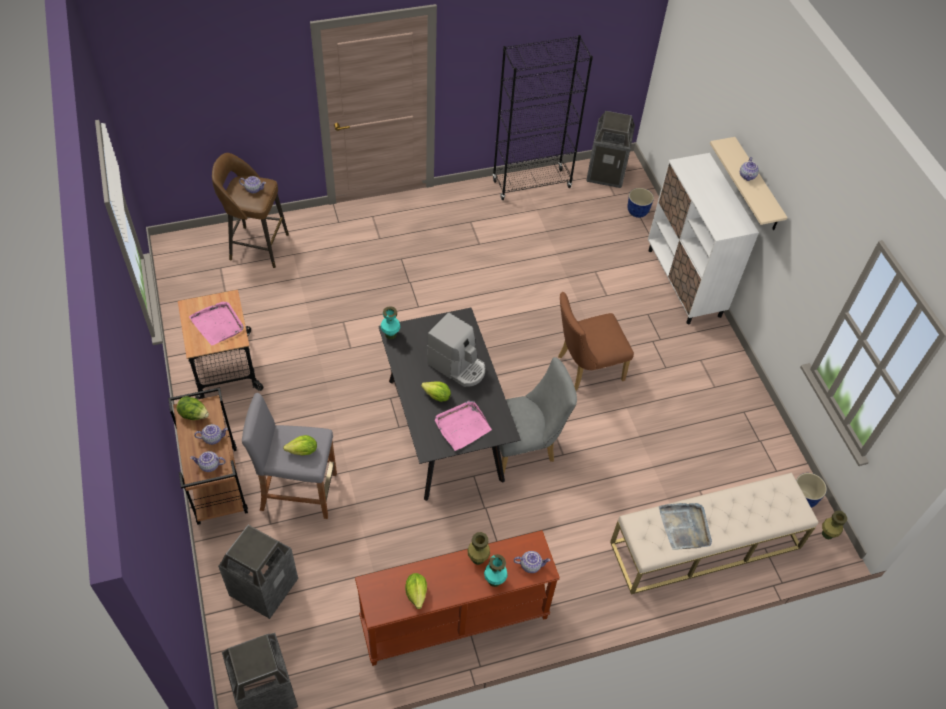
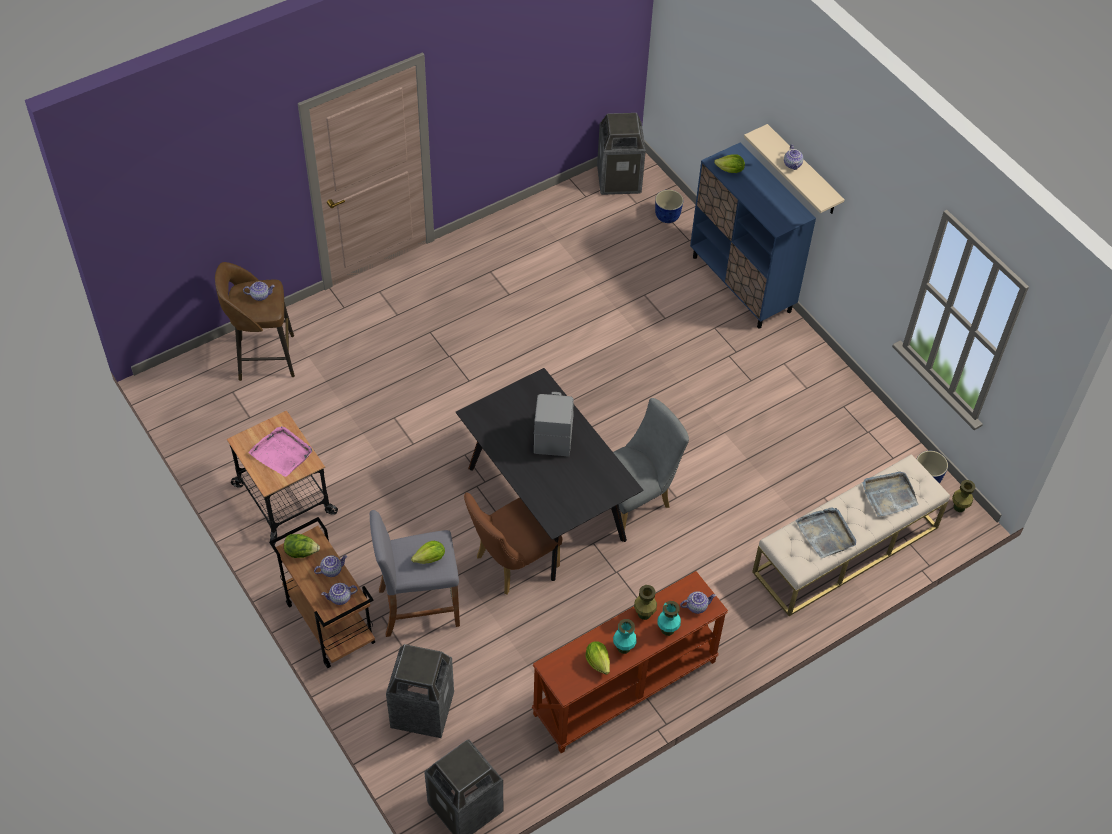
camera: 15 degrees left, 0 degrees up
turquoise vase [381,306,400,339] -> turquoise vase moved to [613,619,637,654]
lettuce [421,381,451,402] -> lettuce moved to [714,154,745,173]
coffee machine [427,312,485,387] -> coffee machine turned 105 degrees counterclockwise [534,392,574,457]
pink tray [435,401,492,451] -> none
black bookcase [493,35,593,200] -> none
brown chair [558,292,634,391] -> brown chair moved to [464,492,562,595]
white cabinet [648,153,759,324] -> blue cabinet [690,143,816,329]
none -> grey tray [862,471,919,517]

